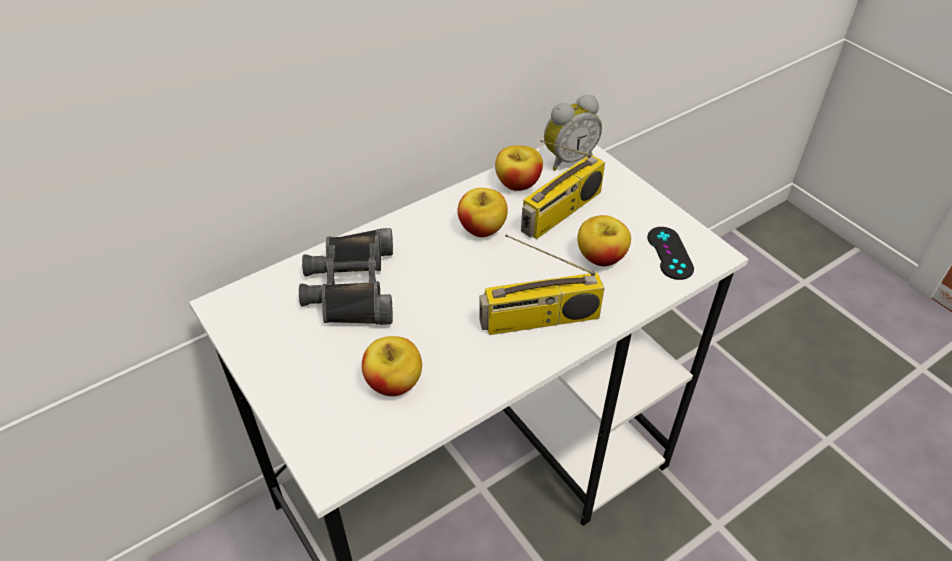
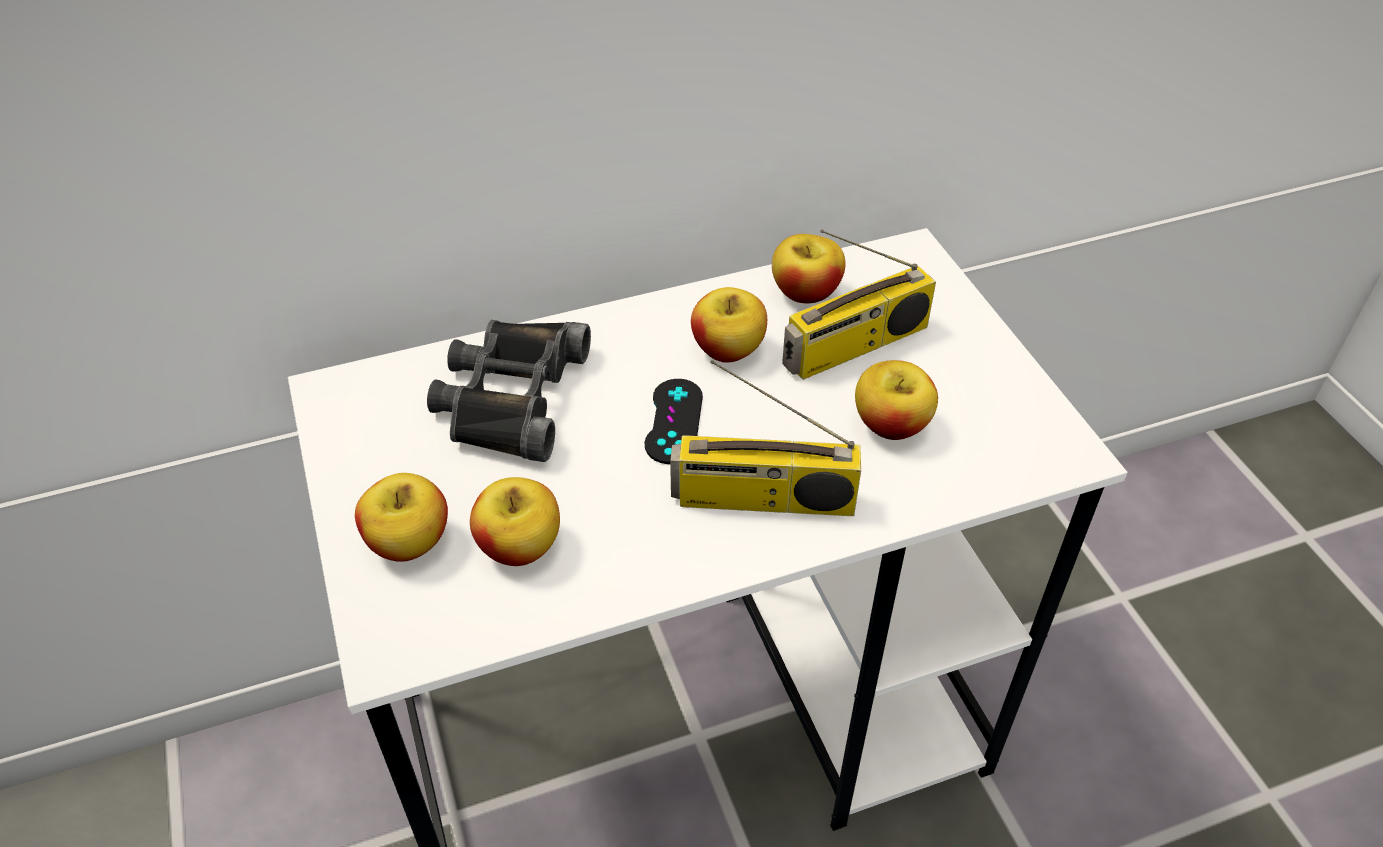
camera: 15 degrees right, 0 degrees up
alarm clock [544,95,602,171] -> none
black game controller [647,227,694,280] -> black game controller moved to [645,379,703,464]
none -> apple [355,473,448,562]

